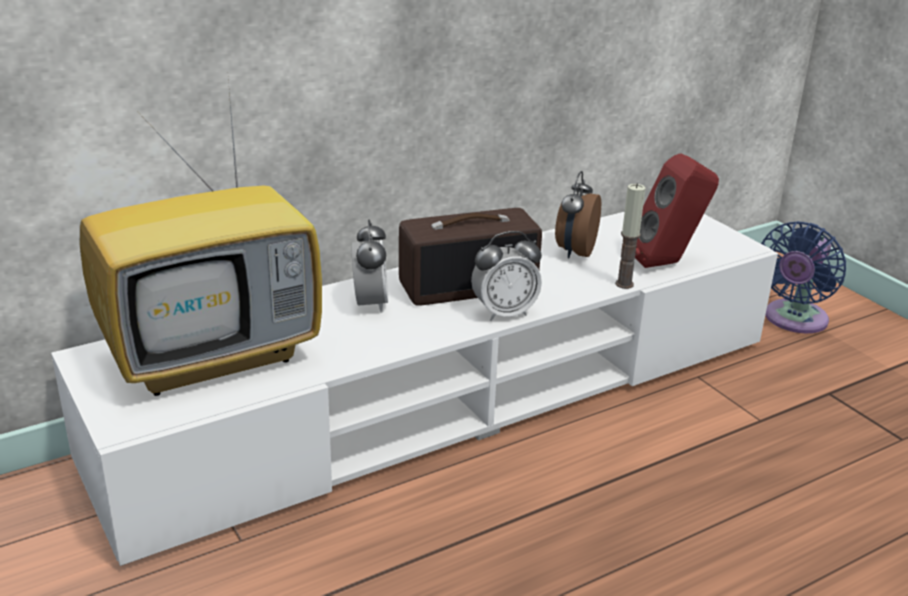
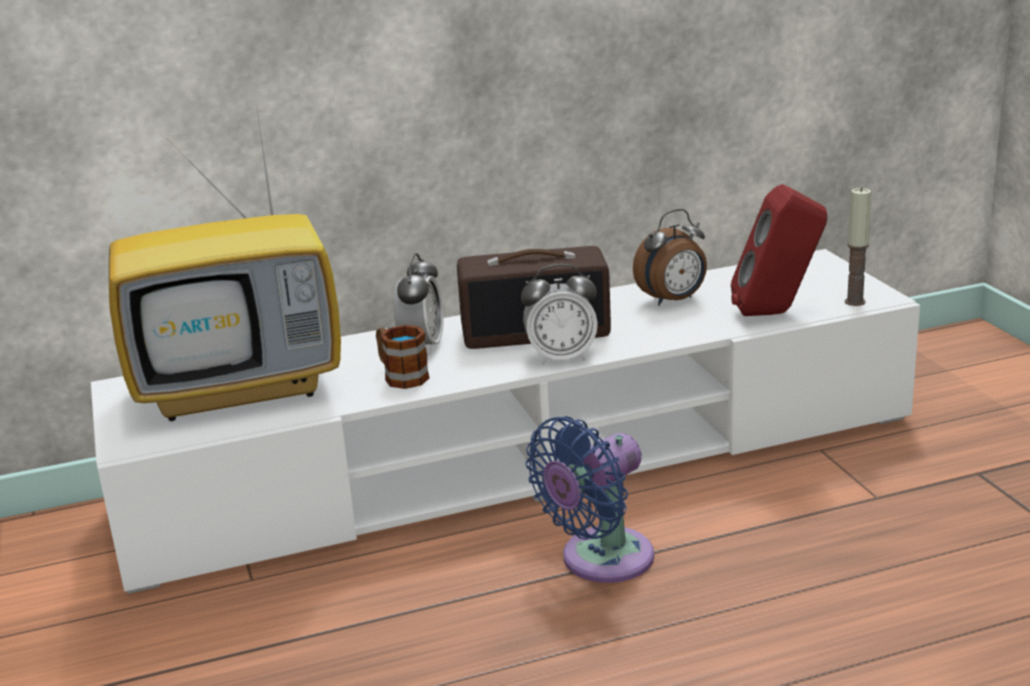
camera: 15 degrees right, 5 degrees down
alarm clock [555,171,601,258] -> alarm clock turned 150 degrees counterclockwise [633,209,707,306]
candle [615,184,645,289] -> candle moved to [845,187,871,306]
blue fan [761,221,846,333] -> blue fan moved to [526,416,654,583]
none -> mug [376,325,429,389]

